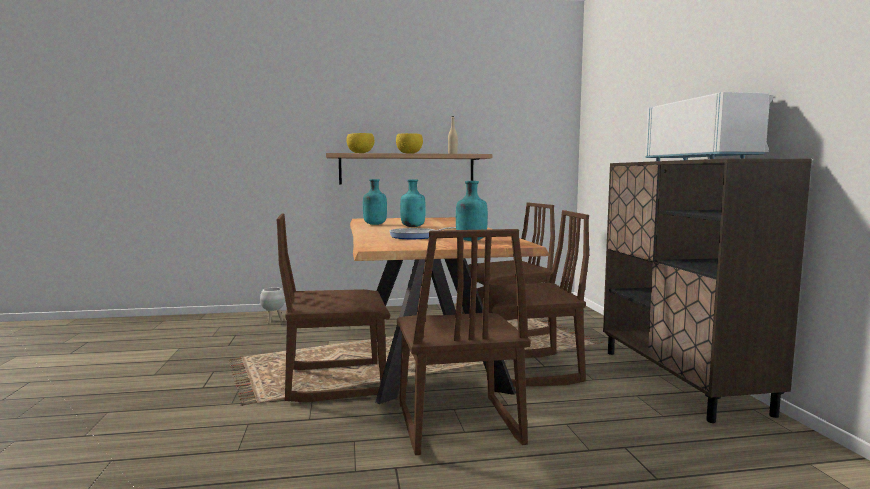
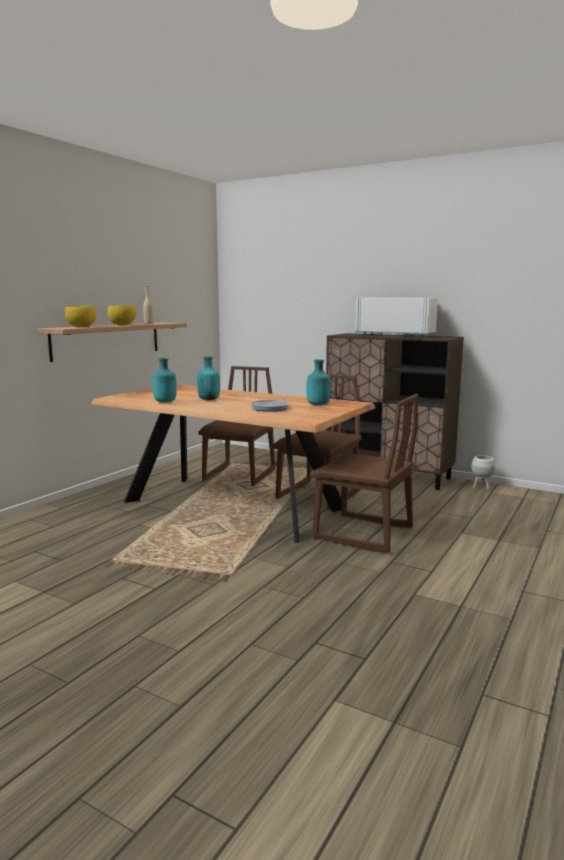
camera: 50 degrees left, 5 degrees up
white planter [260,287,285,324] -> white planter moved to [471,455,495,490]
brown chair [276,213,391,402] -> none

